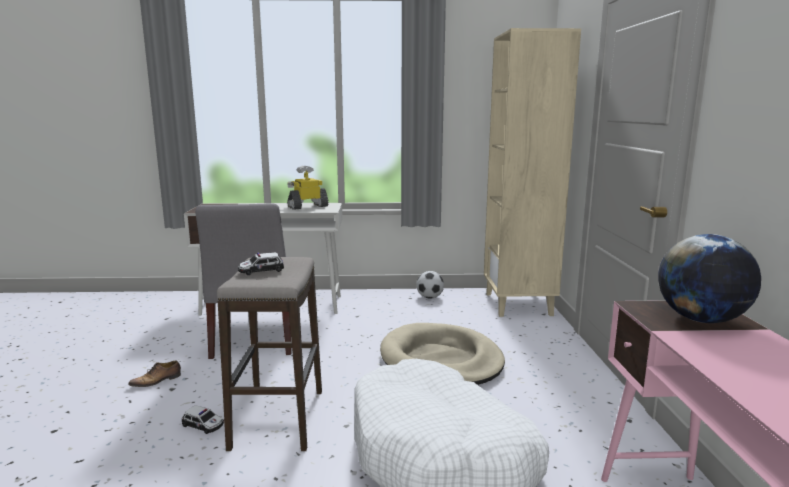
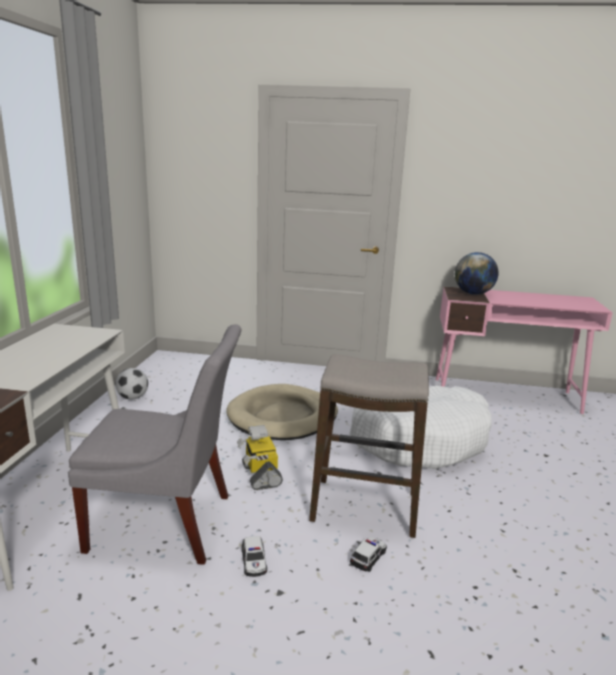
camera: 80 degrees left, 5 degrees up
shoe [128,361,181,387] -> none
toy car [238,252,284,275] -> toy car moved to [242,536,267,577]
toy robot [287,166,329,210] -> toy robot moved to [237,425,283,490]
beige bookcase [484,28,581,317] -> none

